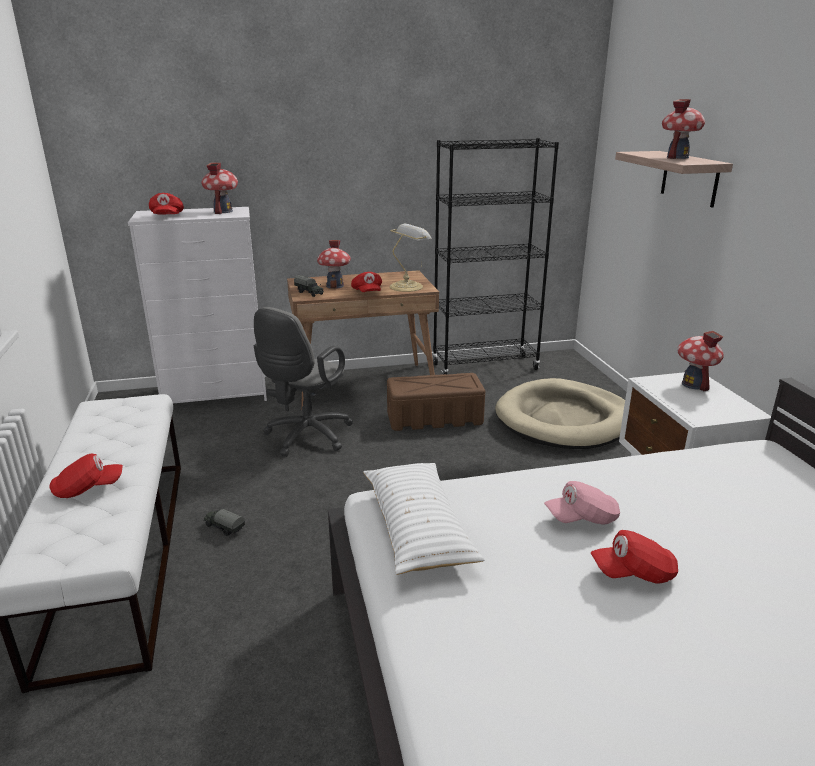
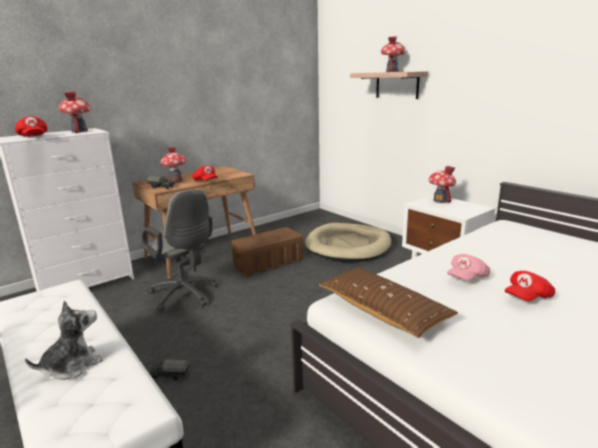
camera: 25 degrees left, 5 degrees down
red cap [49,454,123,498] -> plush toy [25,300,103,380]
grey office chair [254,307,353,457] -> grey office chair turned 45 degrees counterclockwise [142,190,219,311]
white pillow [363,463,484,575] -> brown pillow [319,268,458,338]
table lamp [390,224,431,292] -> none
black bookcase [432,138,559,374] -> none

